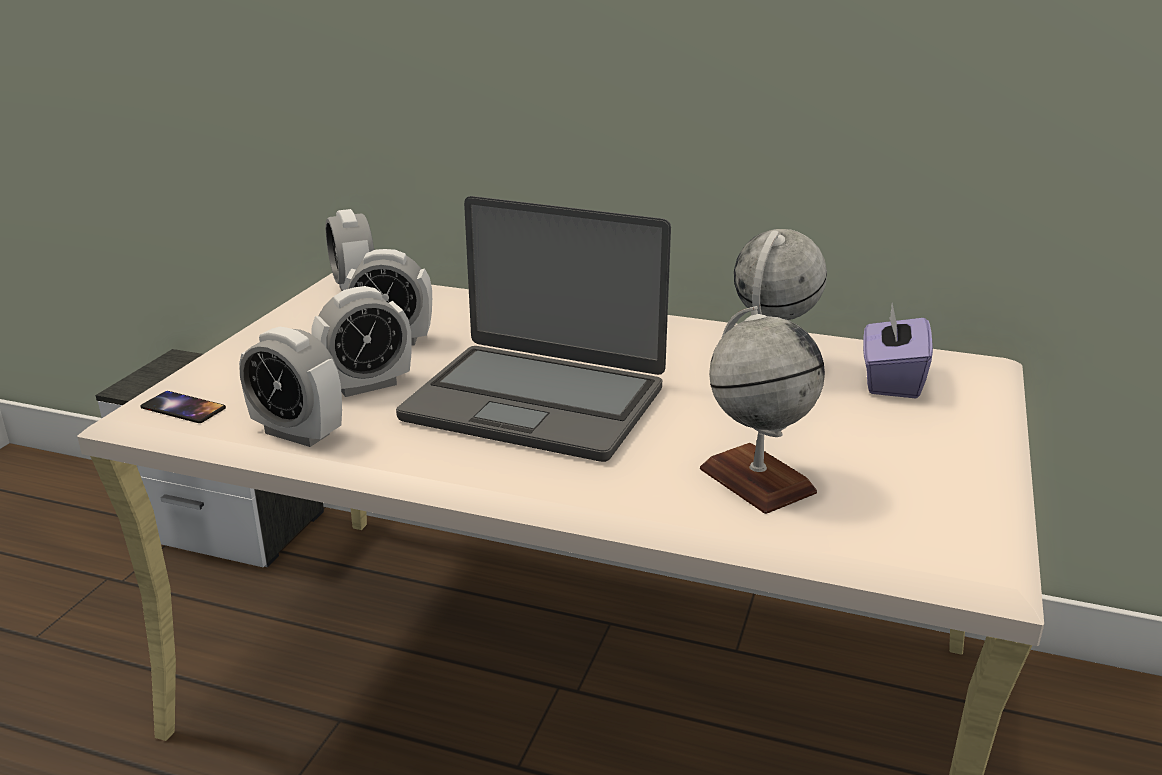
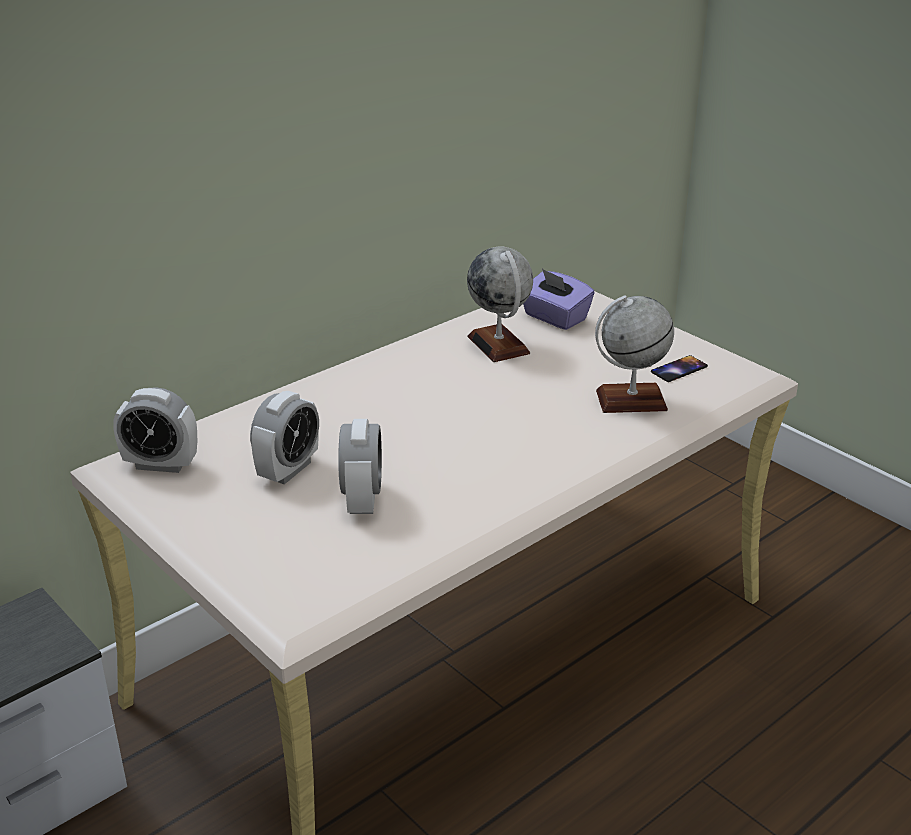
camera: 60 degrees left, 5 degrees up
phone [141,391,226,423] -> phone moved to [651,355,708,382]
alarm clock [239,327,342,447] -> none
laptop [396,196,671,462] -> none

